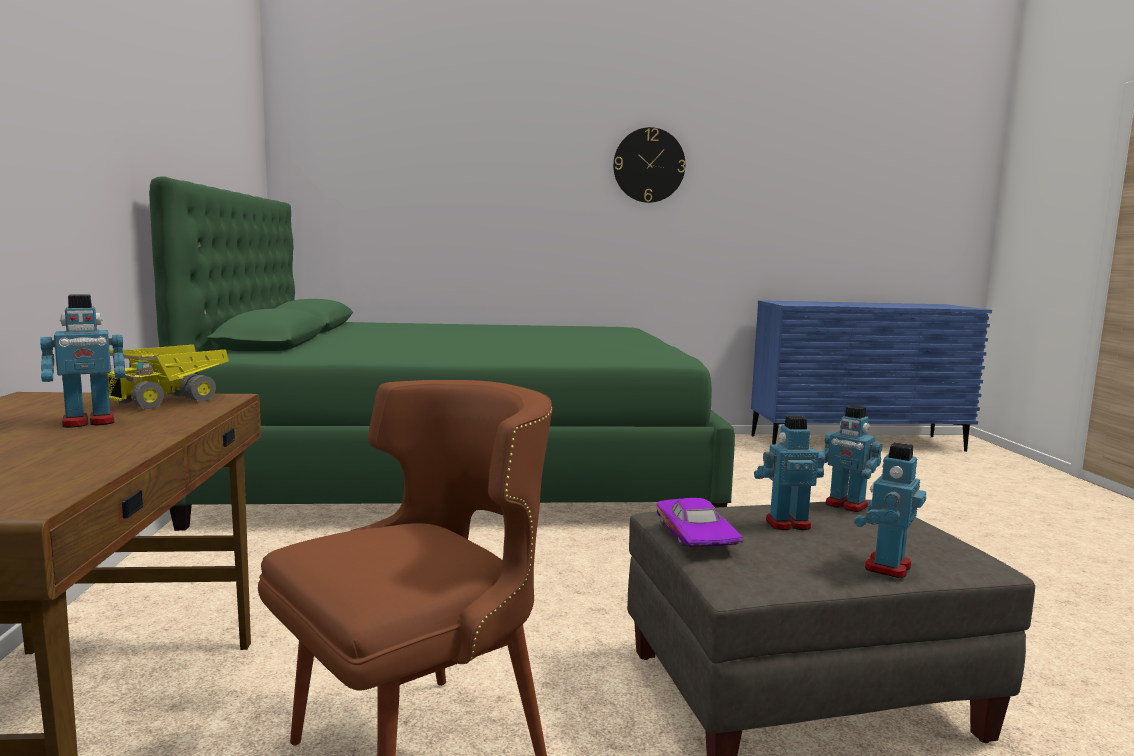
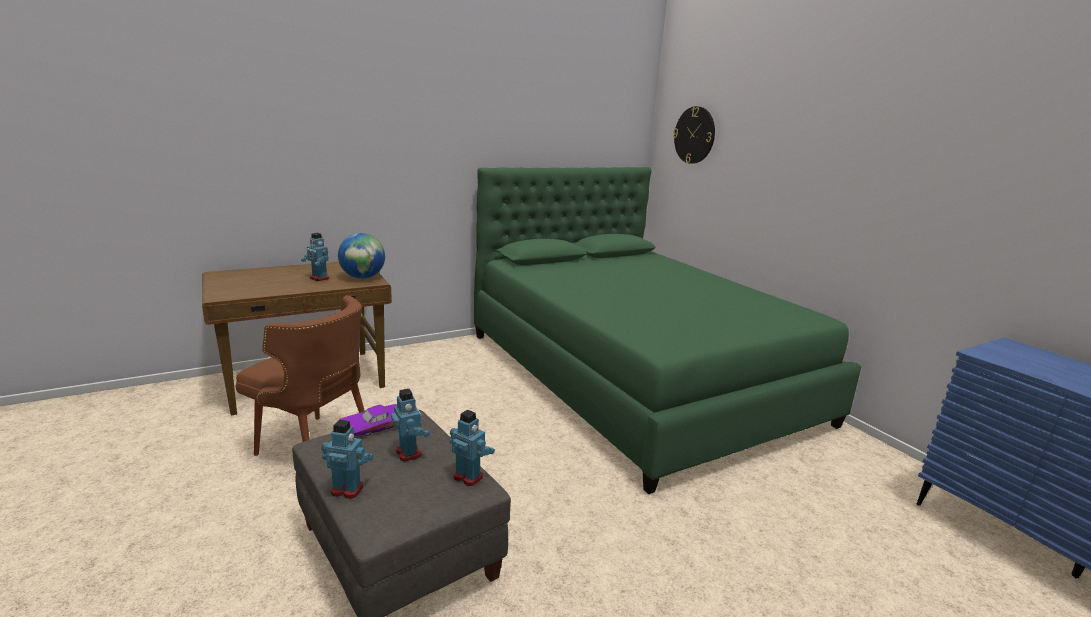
camera: 65 degrees right, 10 degrees up
toy truck [107,345,229,409] -> globe [338,233,385,279]
wall clock [613,127,686,203] -> wall clock moved to [673,106,715,164]
toy robot [821,405,882,512] -> toy robot turned 105 degrees clockwise [450,410,495,486]

